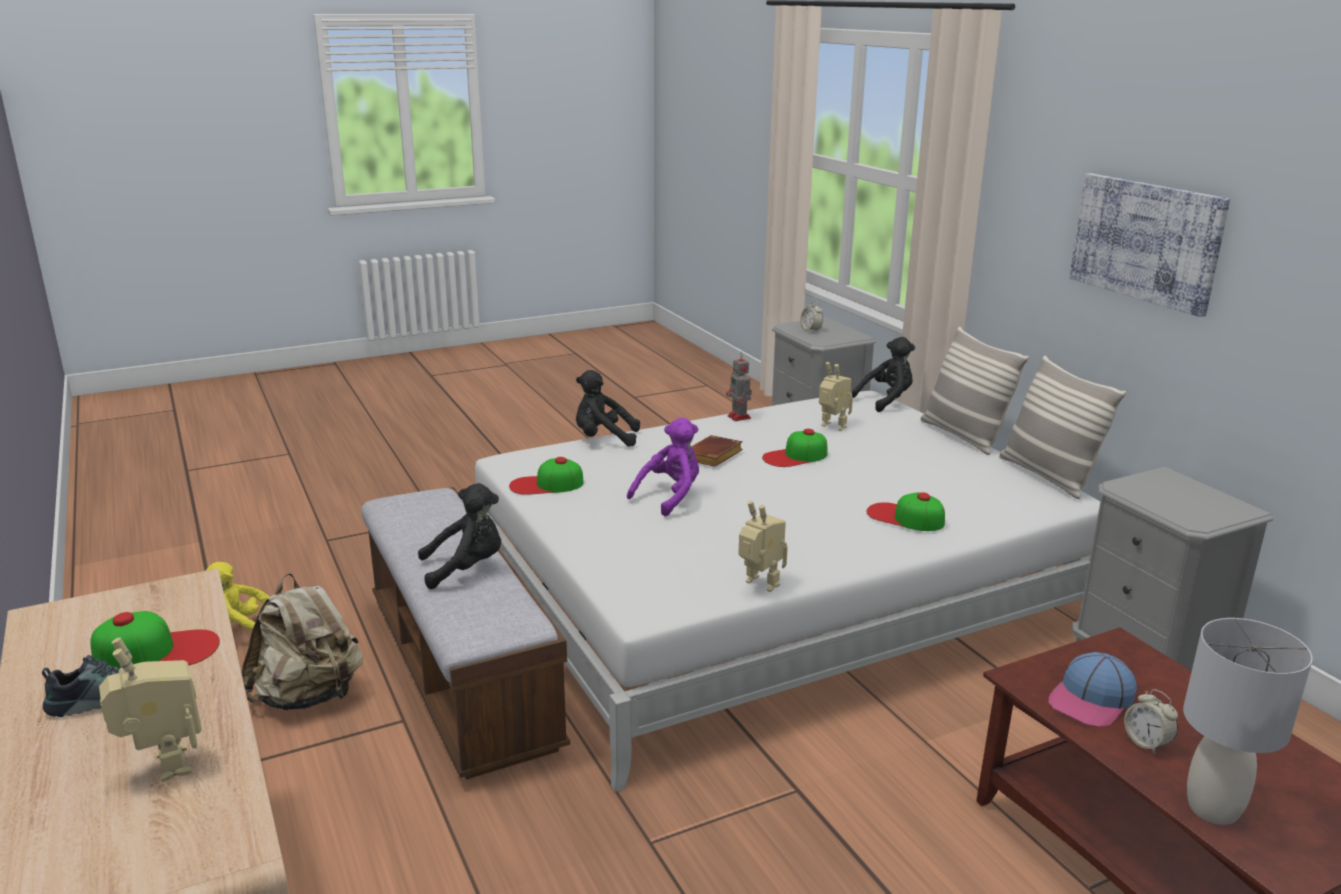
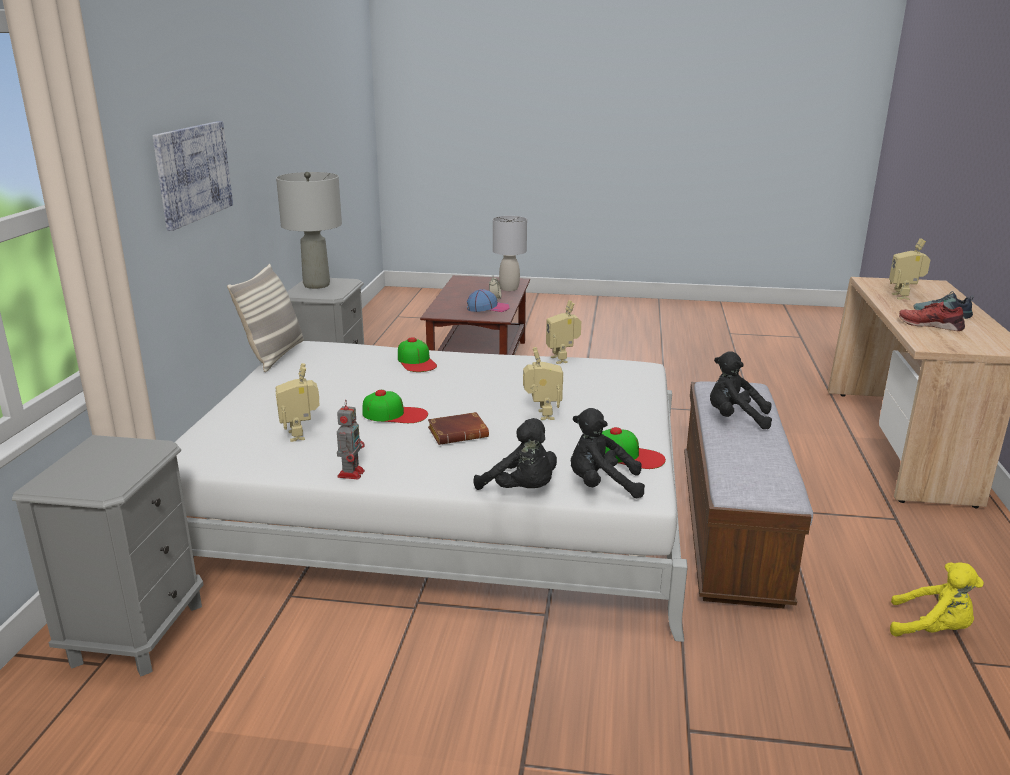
camera: 145 degrees left, 0 degrees up
cap [90,611,220,668] -> red shoe [899,302,965,331]
beige backpack [241,573,363,710] -> none
purple plush toy [627,417,699,516] -> toy robot [523,347,563,420]
alarm clock [800,300,823,332] -> none
black plush toy [852,337,915,412] -> black plush toy moved to [571,408,645,498]
pillow [920,327,1029,455] -> none
none -> grey table lamp [276,172,342,289]

